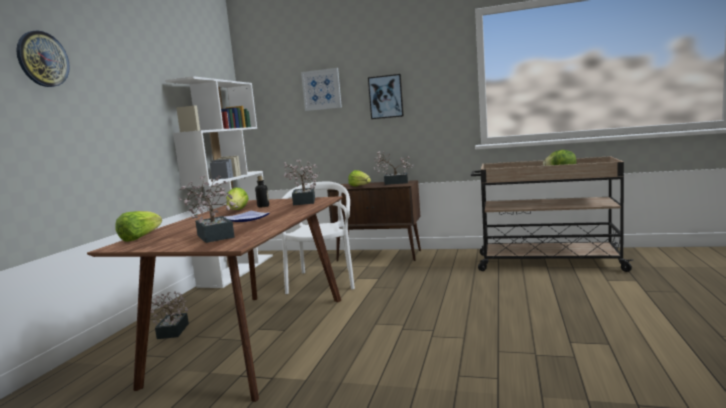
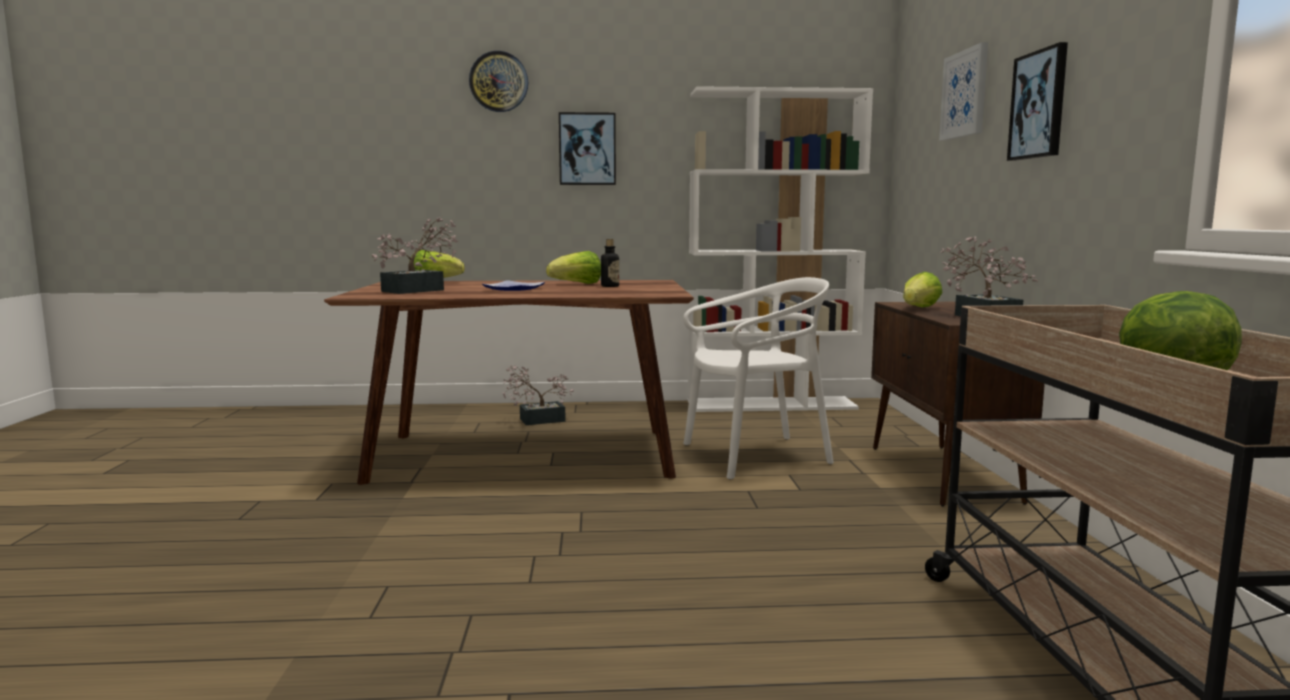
camera: 70 degrees right, 0 degrees up
potted plant [283,159,321,205] -> none
none -> picture [559,112,616,185]

